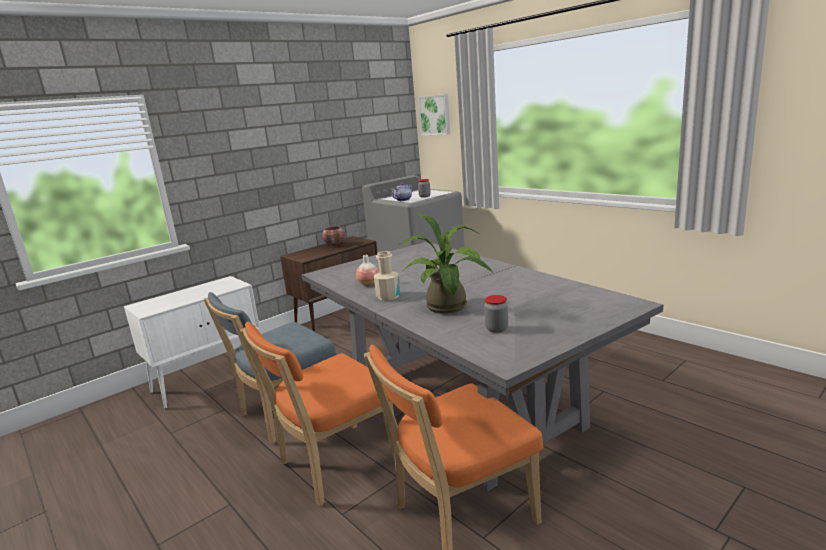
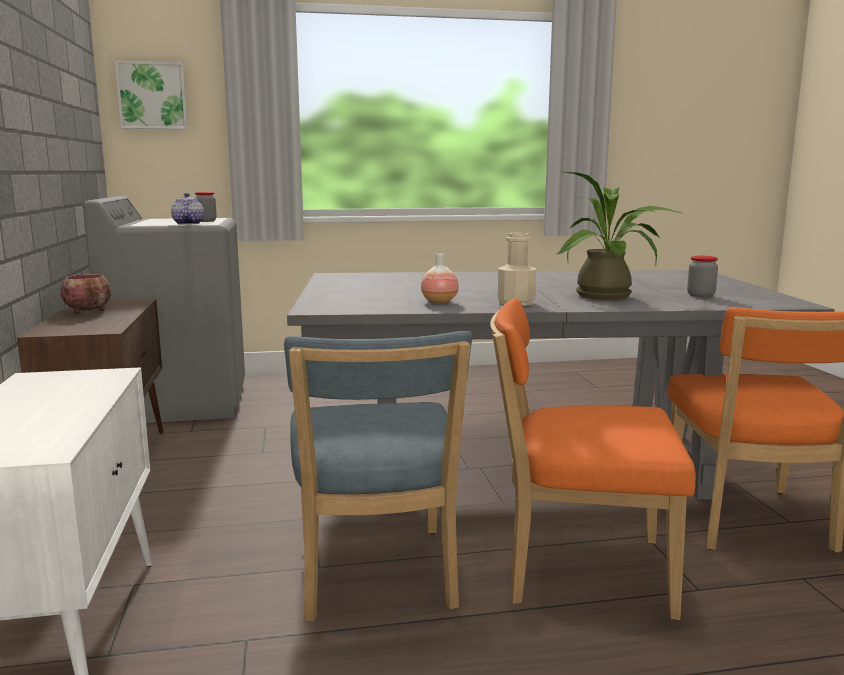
camera: 60 degrees left, 5 degrees down
orange chair [240,322,395,506] -> orange chair turned 105 degrees clockwise [490,298,696,620]

